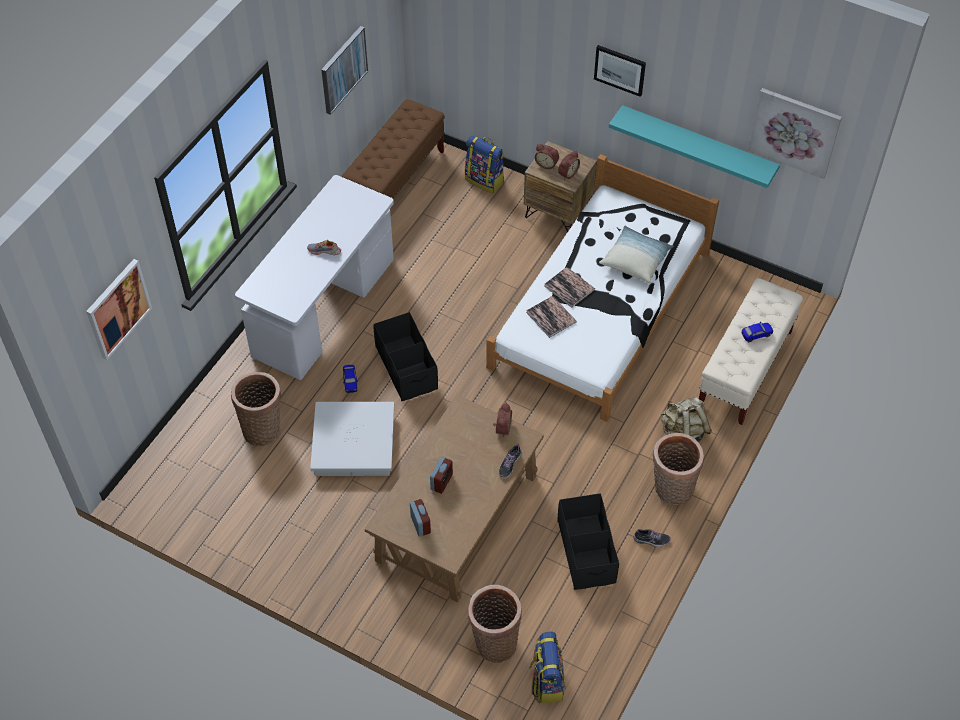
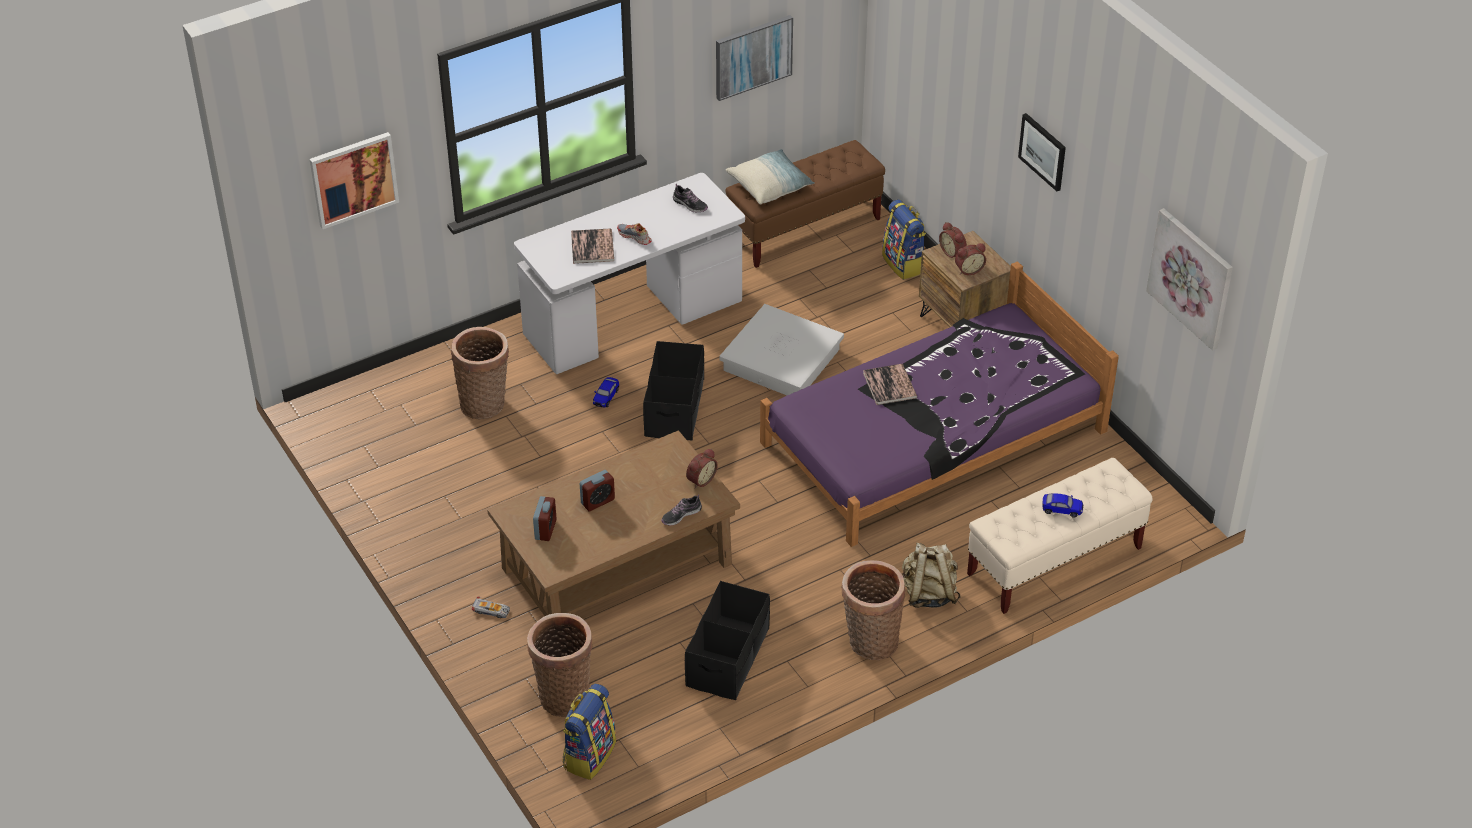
camera: 30 degrees right, 10 degrees down
white storage box [310,402,394,476] -> white storage box moved to [719,304,844,395]
white bed [486,154,719,422] -> purple bed [760,261,1119,547]
book [526,296,577,338] -> book moved to [571,229,614,264]
pillow [599,226,673,283] -> pillow moved to [726,149,815,205]
turquoise shelf [609,105,780,188] -> none
shoe [634,529,671,547] -> shoe moved to [673,184,708,212]
none -> toy car [472,596,510,618]

